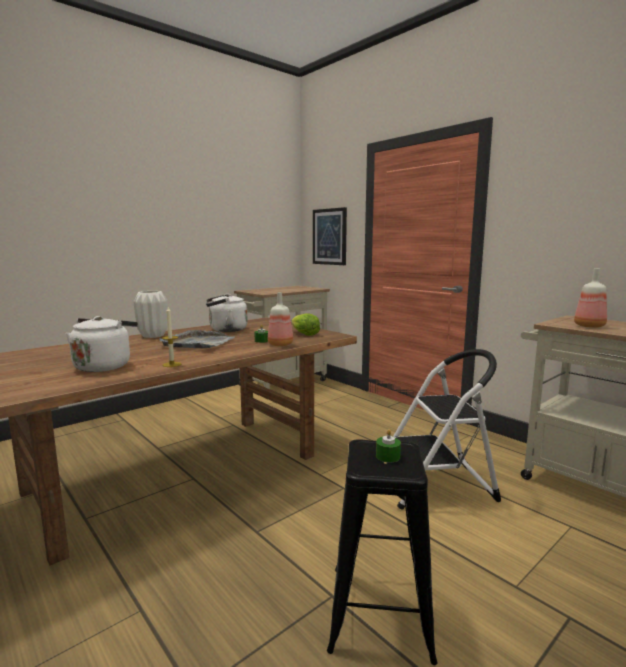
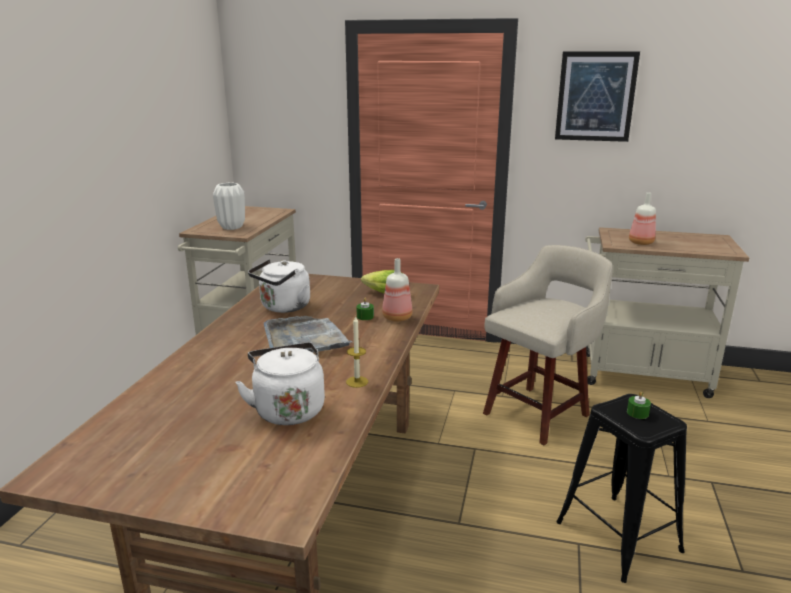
camera: 35 degrees left, 10 degrees up
white vase [133,291,168,338] -> white vase moved to [213,183,245,230]
picture [313,207,347,265] -> picture moved to [555,51,640,142]
step ladder [393,349,501,510] -> beige stool [483,245,613,445]

